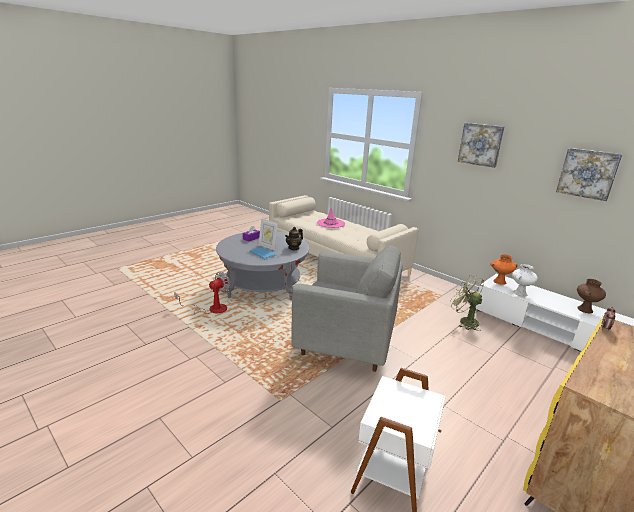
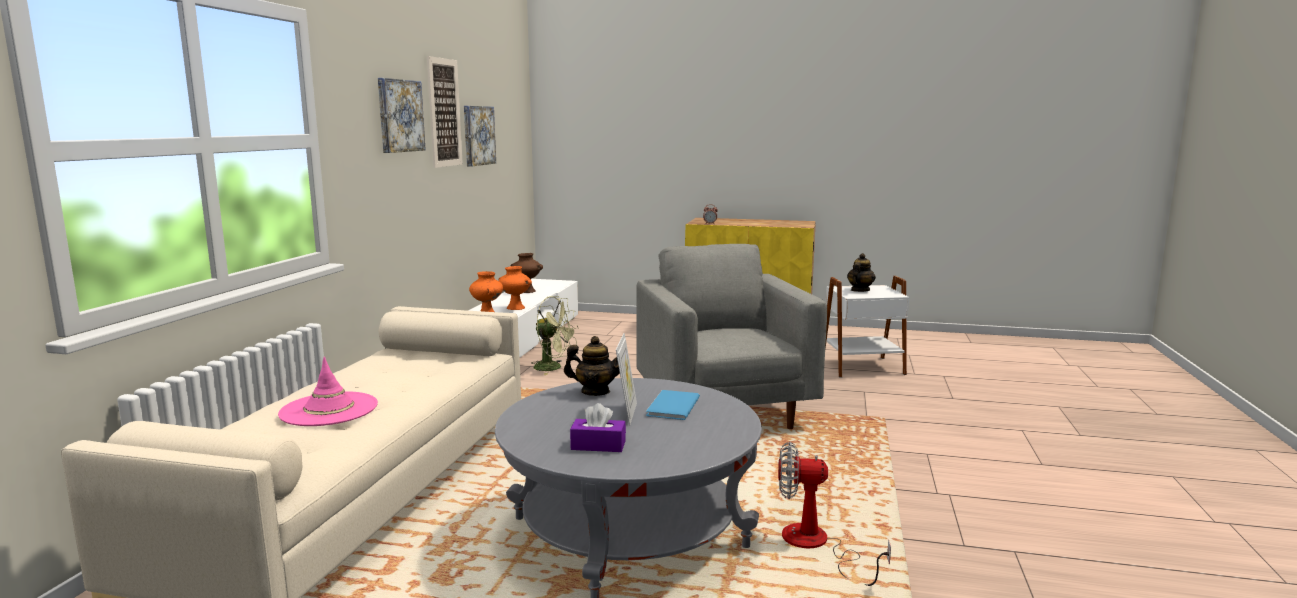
camera: 120 degrees left, 10 degrees down
green fan [450,275,484,331] -> green fan turned 90 degrees counterclockwise [532,296,578,375]
white vase [512,264,538,297] -> orange vase [498,266,532,310]
none -> picture [427,56,463,168]
none -> teapot [847,253,876,292]

